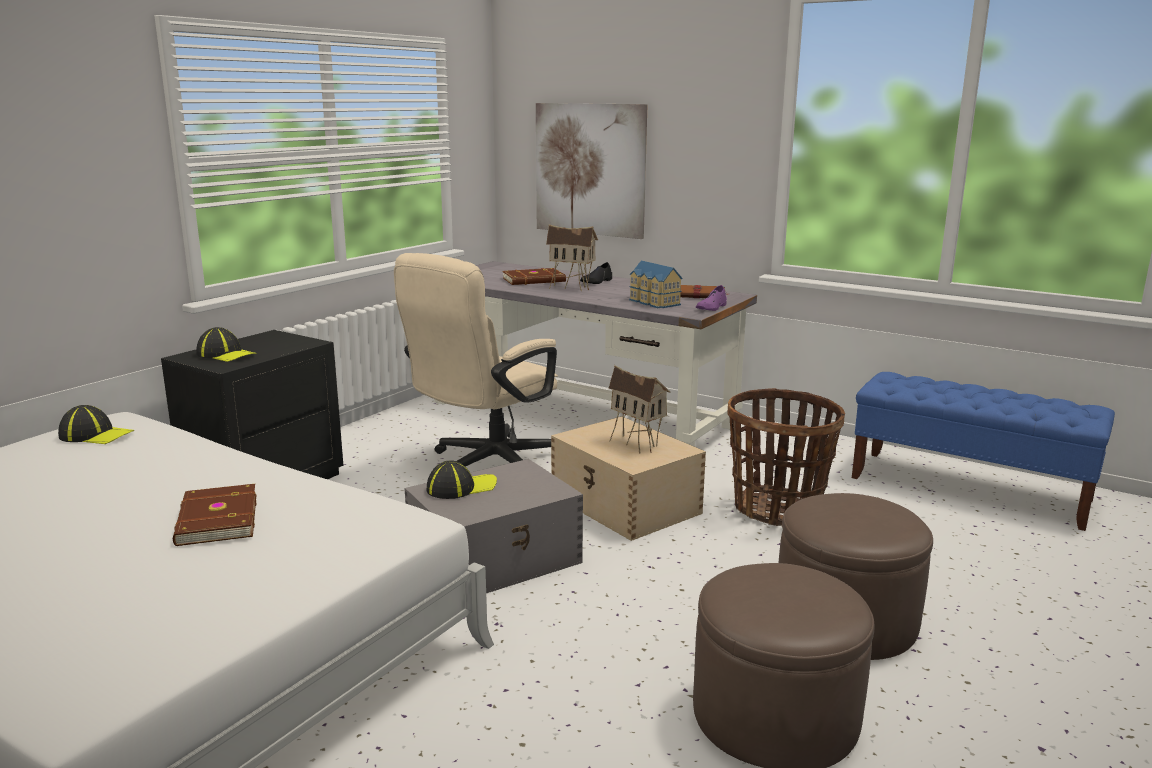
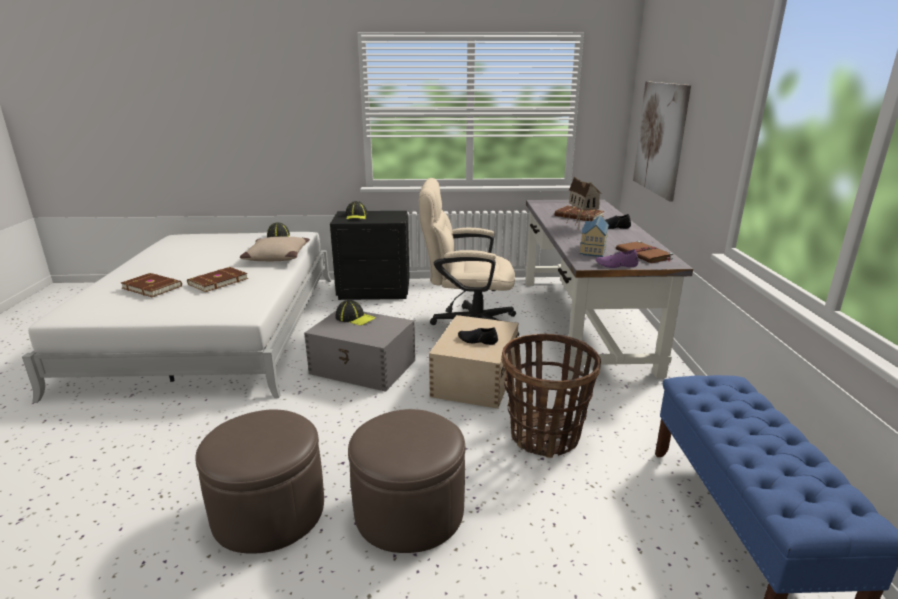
camera: 55 degrees right, 5 degrees up
toy house [609,365,671,453] -> black shoe [458,327,498,345]
none -> brown book [121,273,182,297]
none -> beige pillow [240,237,310,261]

